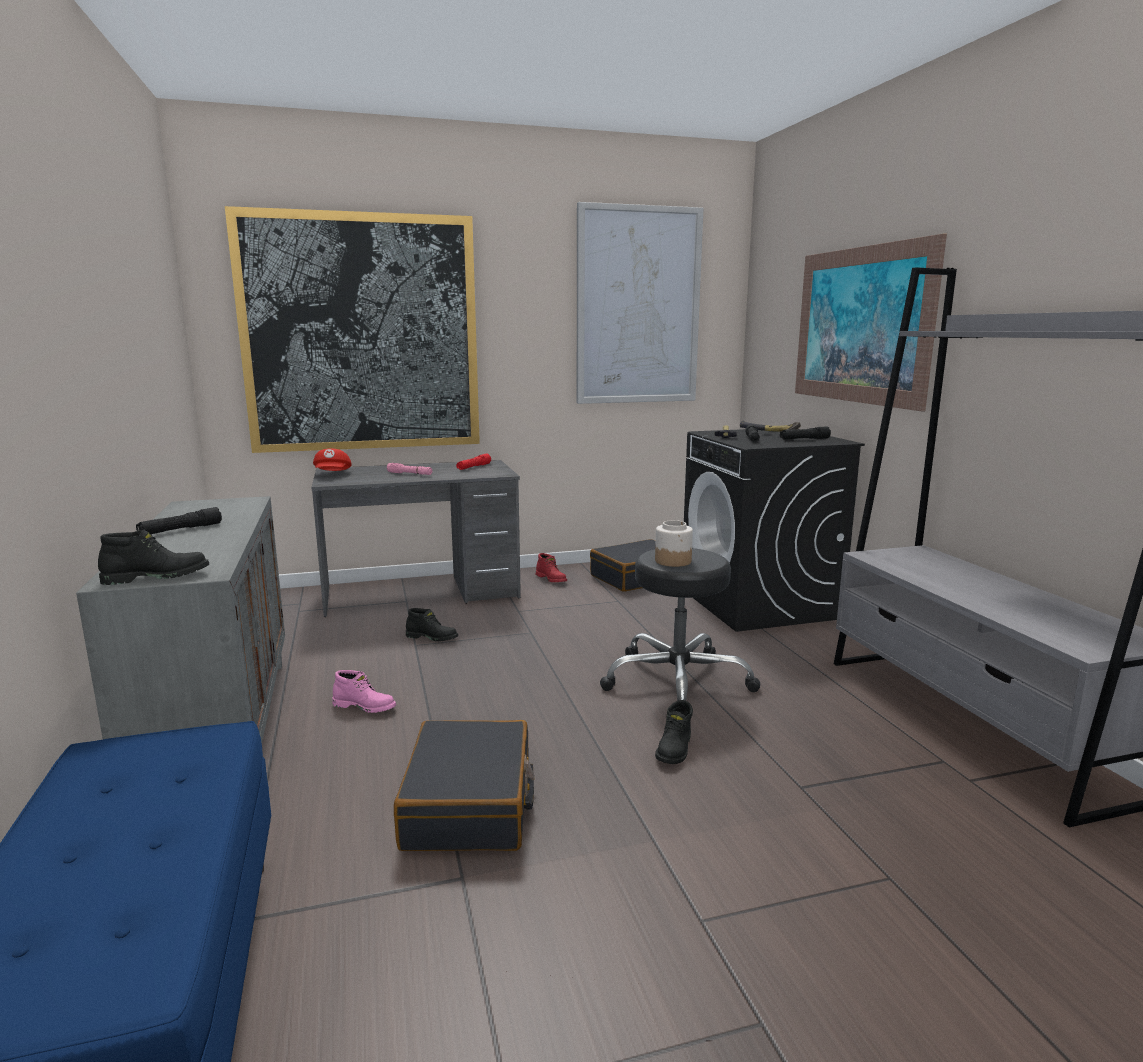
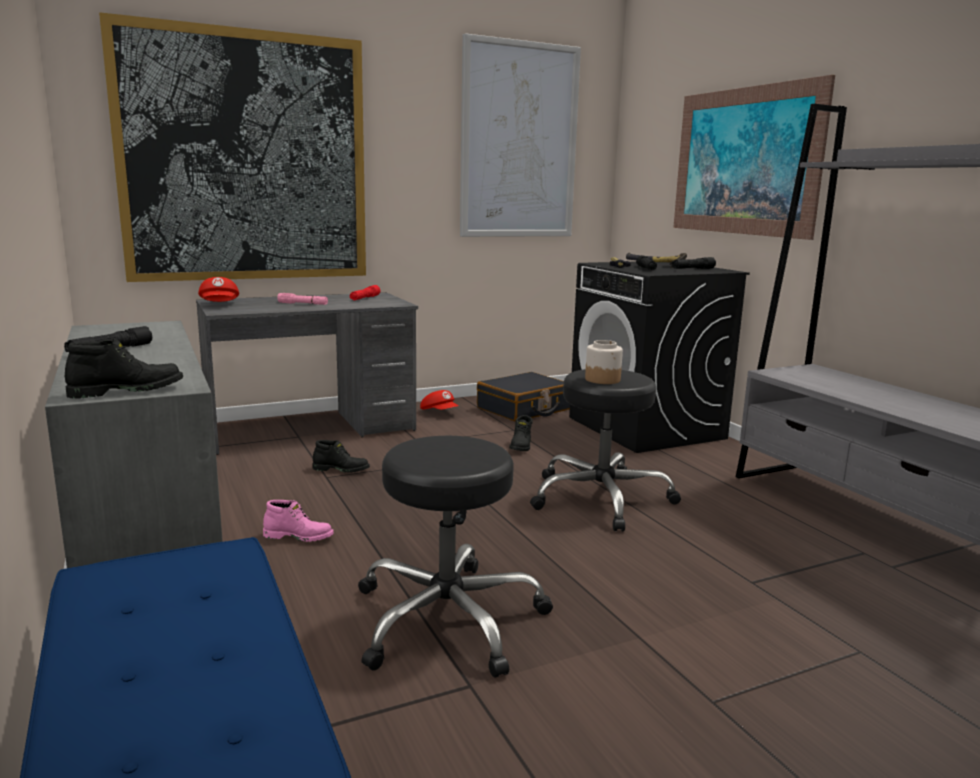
camera: 10 degrees left, 0 degrees up
black suitcase [394,720,535,851] -> black stool [358,436,553,678]
red boot [536,553,567,582] -> red cap [420,390,458,410]
black boot [655,700,693,764] -> black boot moved to [509,415,533,451]

